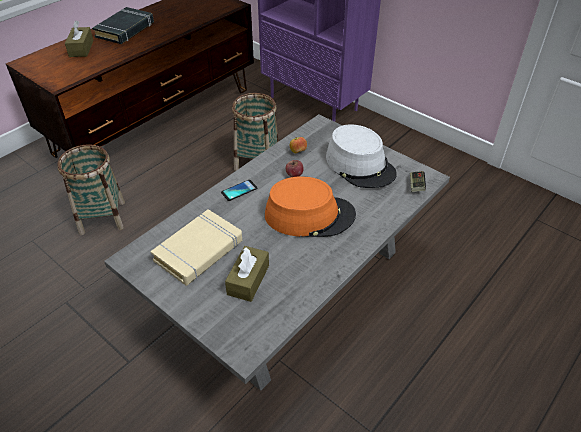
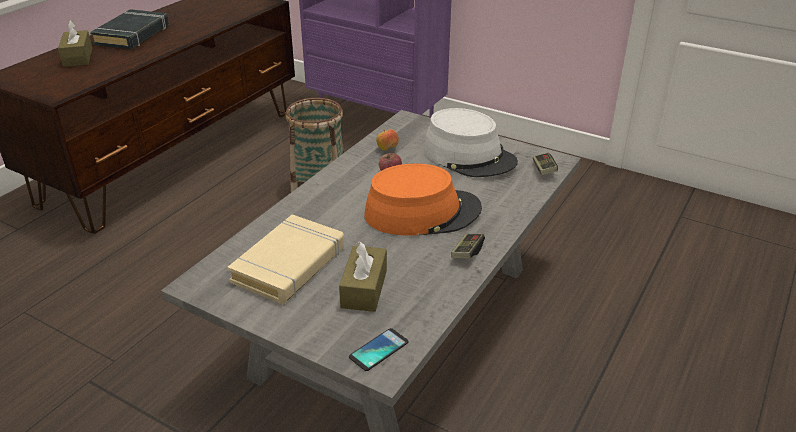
camera: 10 degrees left, 10 degrees down
basket [57,144,125,235] -> none
phone [221,180,257,201] -> phone moved to [349,328,409,371]
none -> game controller [451,234,485,258]

